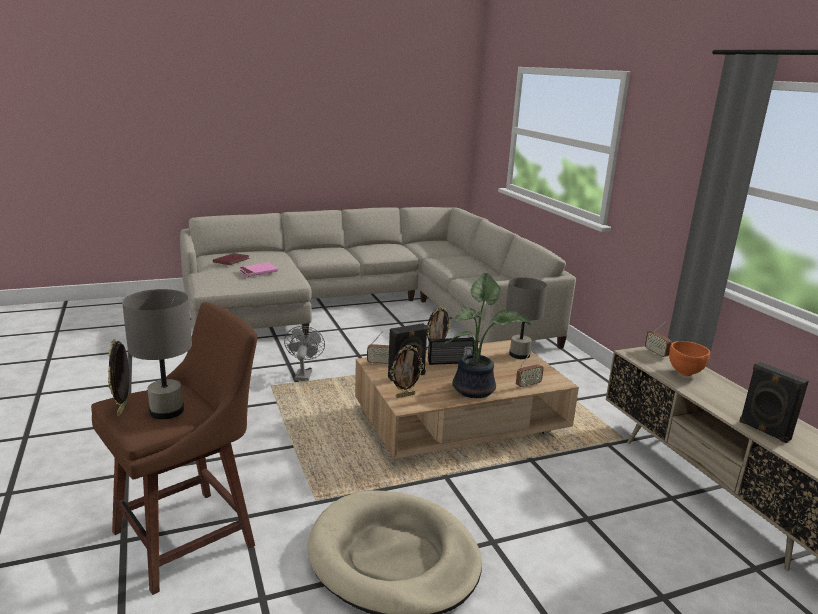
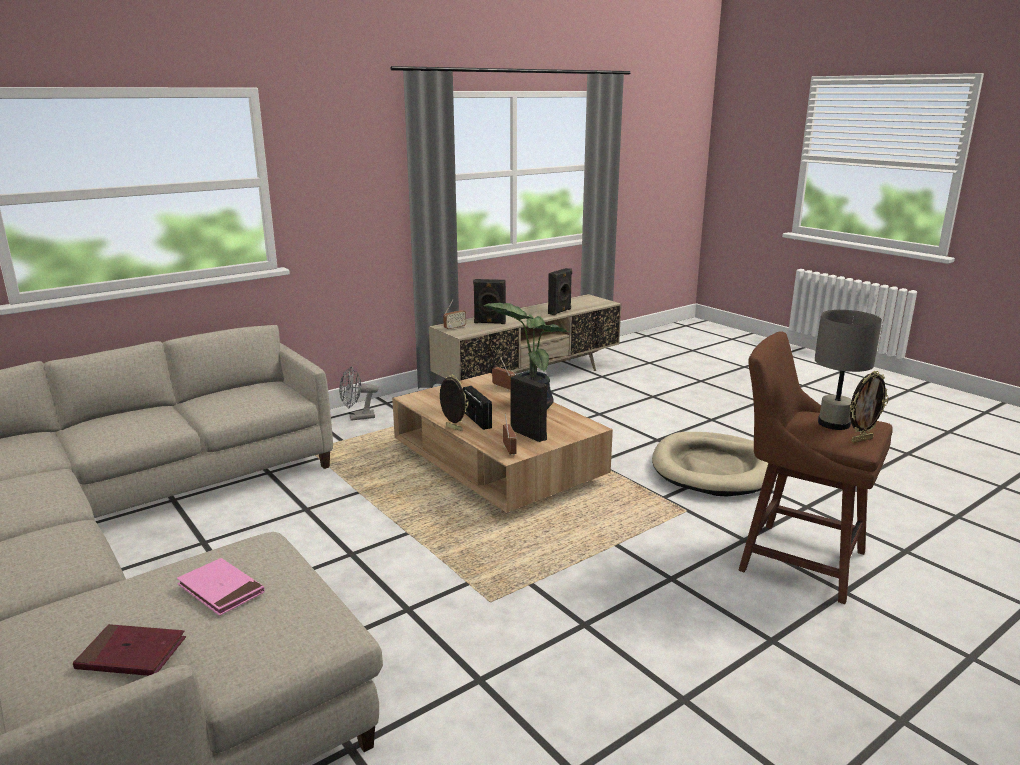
camera: 105 degrees left, 0 degrees up
grey fan [284,326,325,381] -> grey fan moved to [339,366,378,421]
picture frame [390,345,424,398] -> none
grey table lamp [506,277,547,359] -> none
orange bowl [669,341,710,376] -> black speaker [473,279,506,324]

